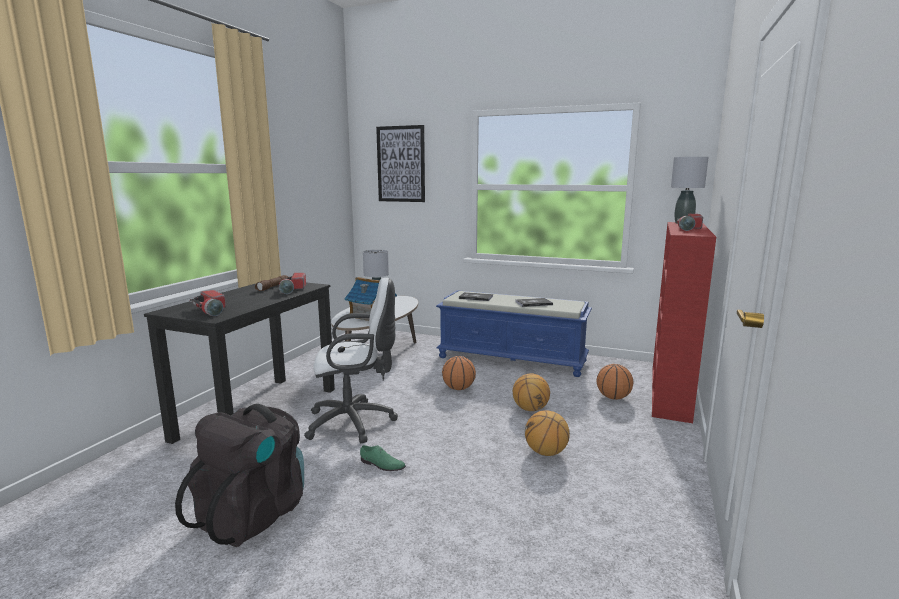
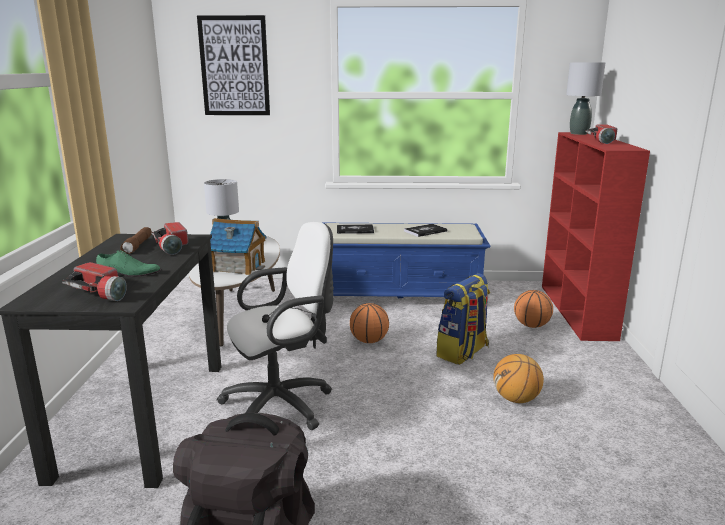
camera: 20 degrees left, 5 degrees up
green shoe [360,445,406,471] -> green shoe moved to [96,250,161,277]
basketball [513,374,550,411] -> backpack [436,273,490,365]

